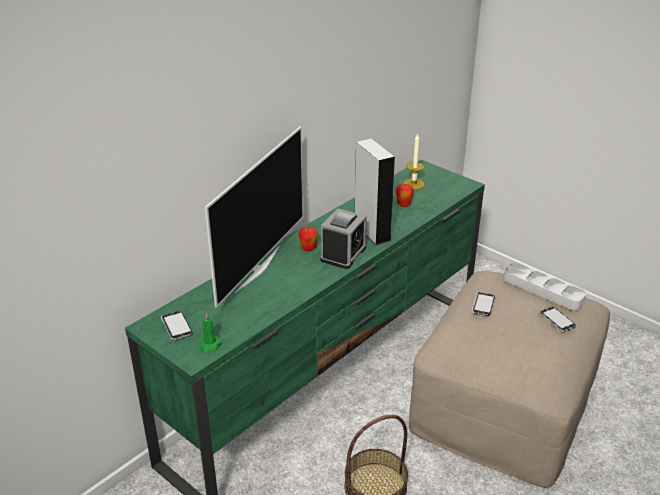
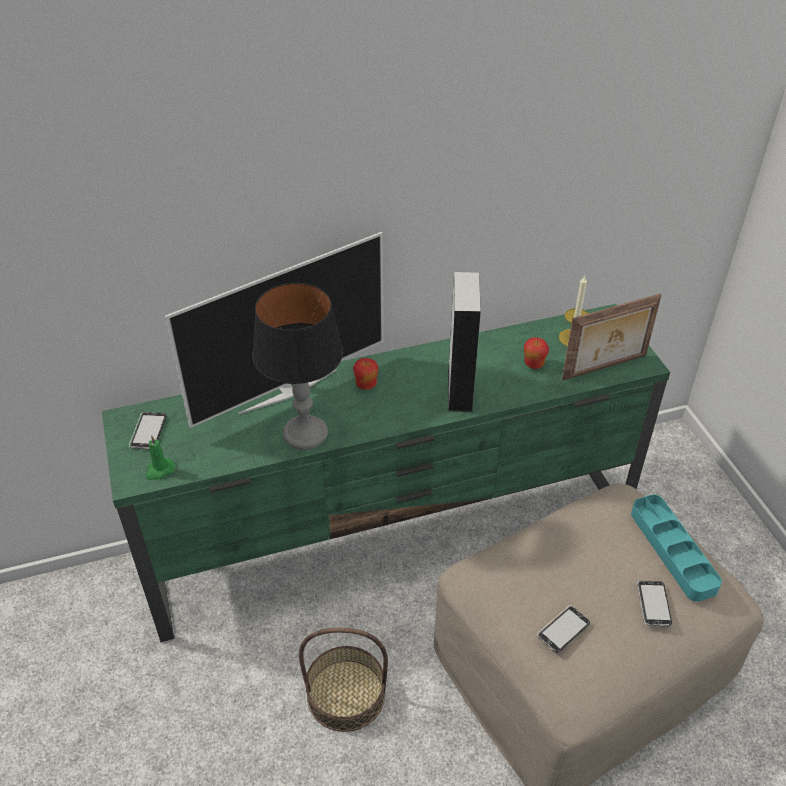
camera: 30 degrees right, 10 degrees up
alarm clock [320,208,367,269] -> none
phone [472,292,495,316] -> phone moved to [537,606,590,653]
grey tray [503,262,587,310] -> turquoise tray [631,495,722,602]
none -> table lamp [252,283,343,450]
none -> picture frame [562,294,661,381]

